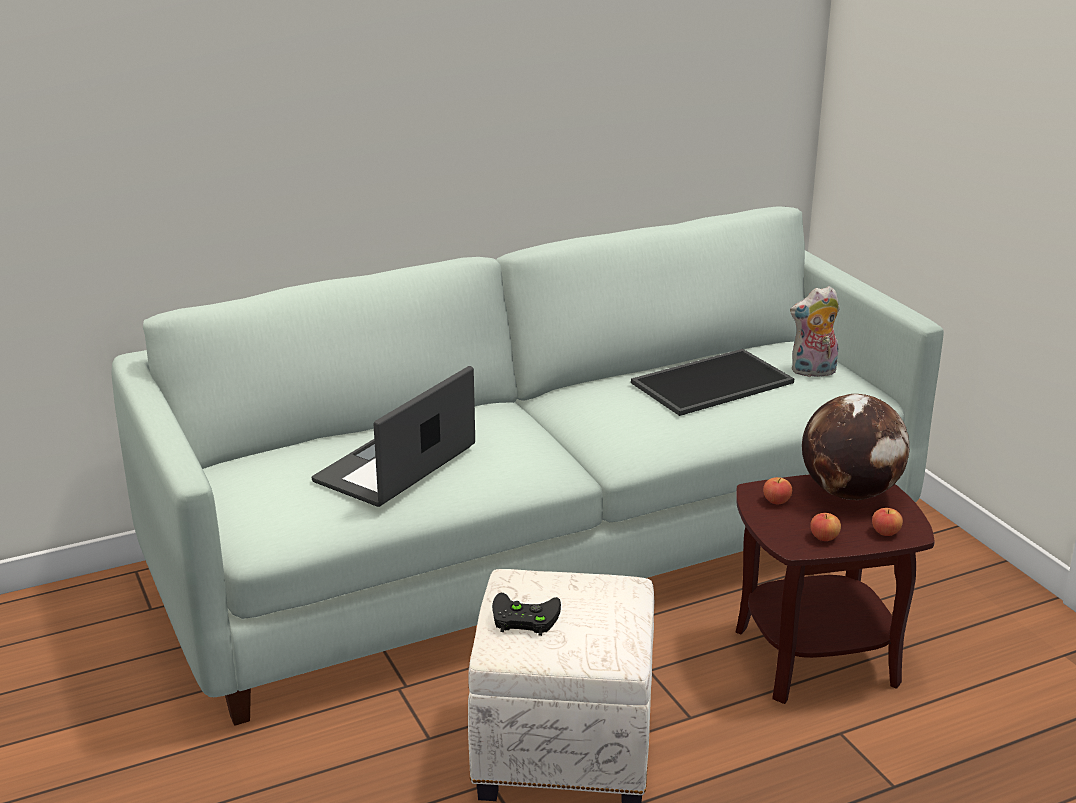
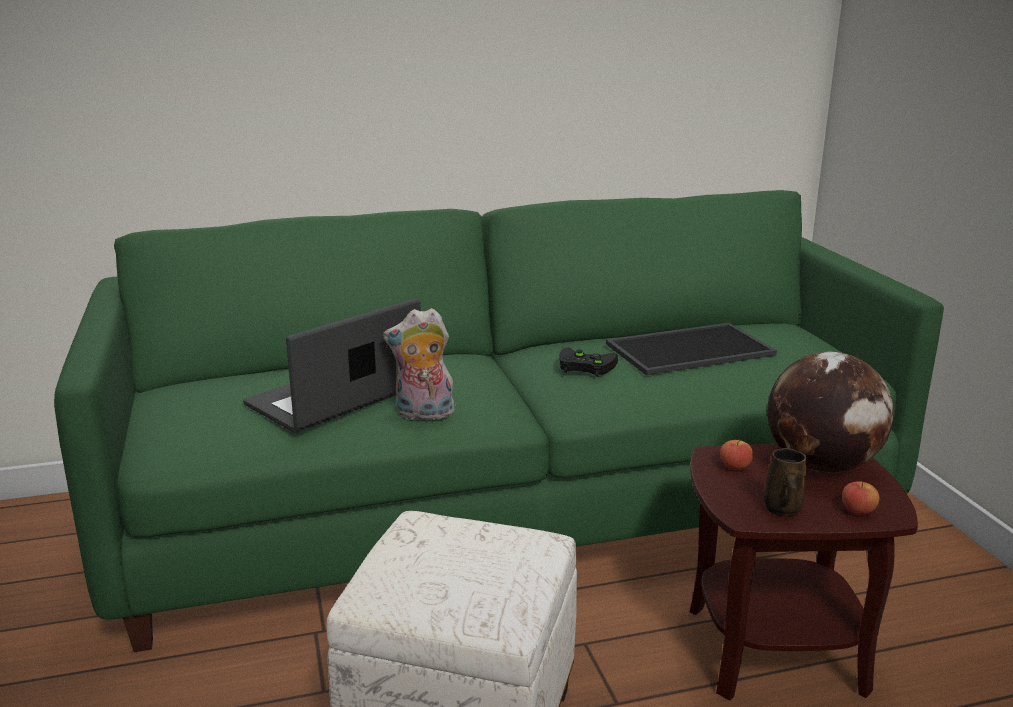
camera: 10 degrees right, 5 degrees down
white sofa [111,206,944,726] -> green sofa [54,190,944,652]
black game controller [492,593,561,636] -> black game controller moved to [559,348,618,377]
plush toy [790,286,840,377] -> plush toy moved to [383,308,458,420]
apple [810,513,841,541] -> brown mug [764,448,806,516]

